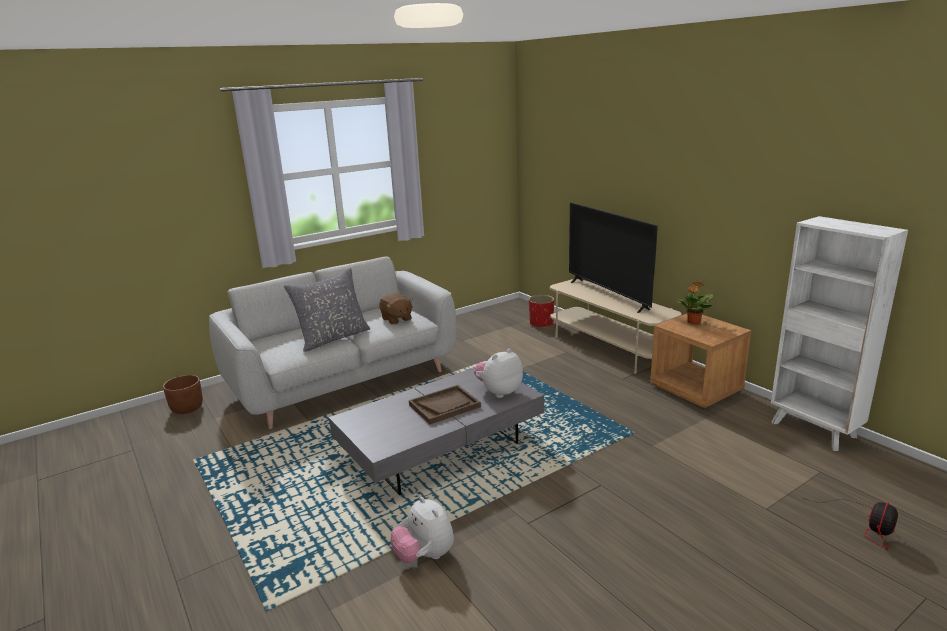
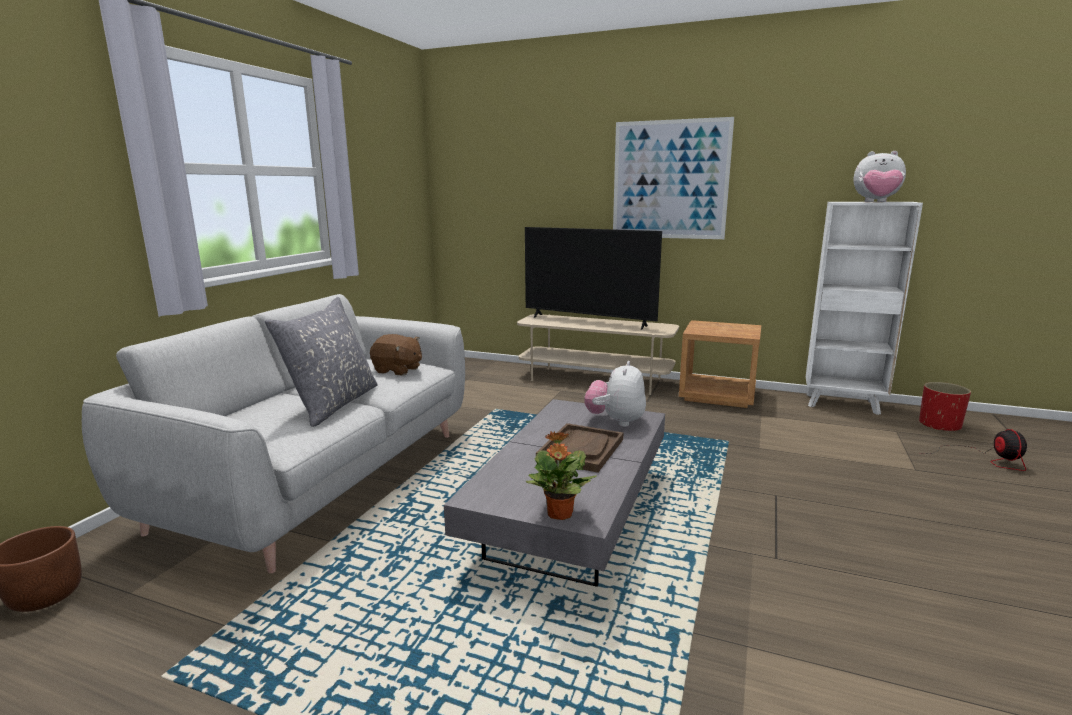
camera: 35 degrees left, 5 degrees down
plush toy [391,497,454,563] -> plush toy moved to [853,151,906,202]
red planter [529,295,554,328] -> red planter moved to [919,382,971,431]
potted plant [677,281,713,325] -> potted plant moved to [526,432,597,520]
none -> picture [613,117,734,239]

